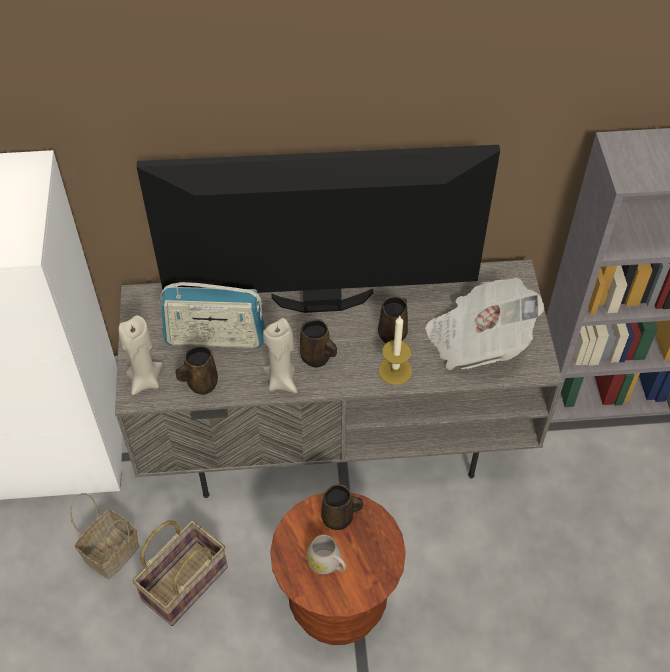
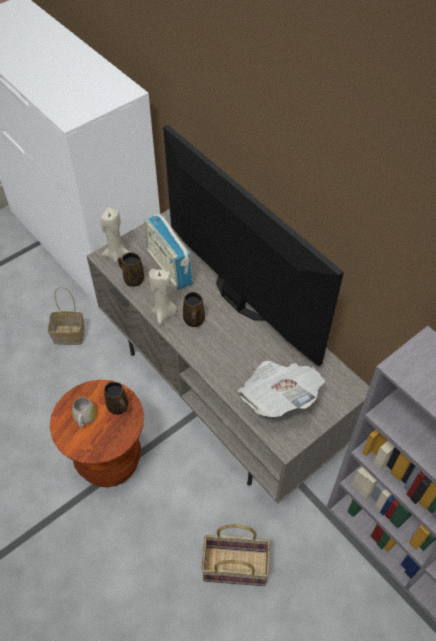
camera: 55 degrees right, 0 degrees up
basket [133,520,228,626] -> basket moved to [201,524,270,586]
brown mug [378,296,408,343] -> none
candle [379,316,412,385] -> none

